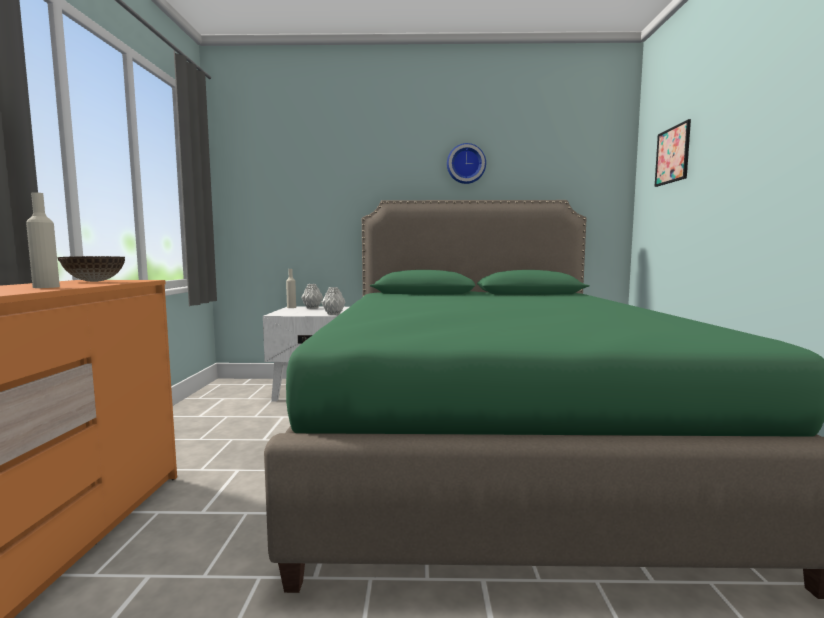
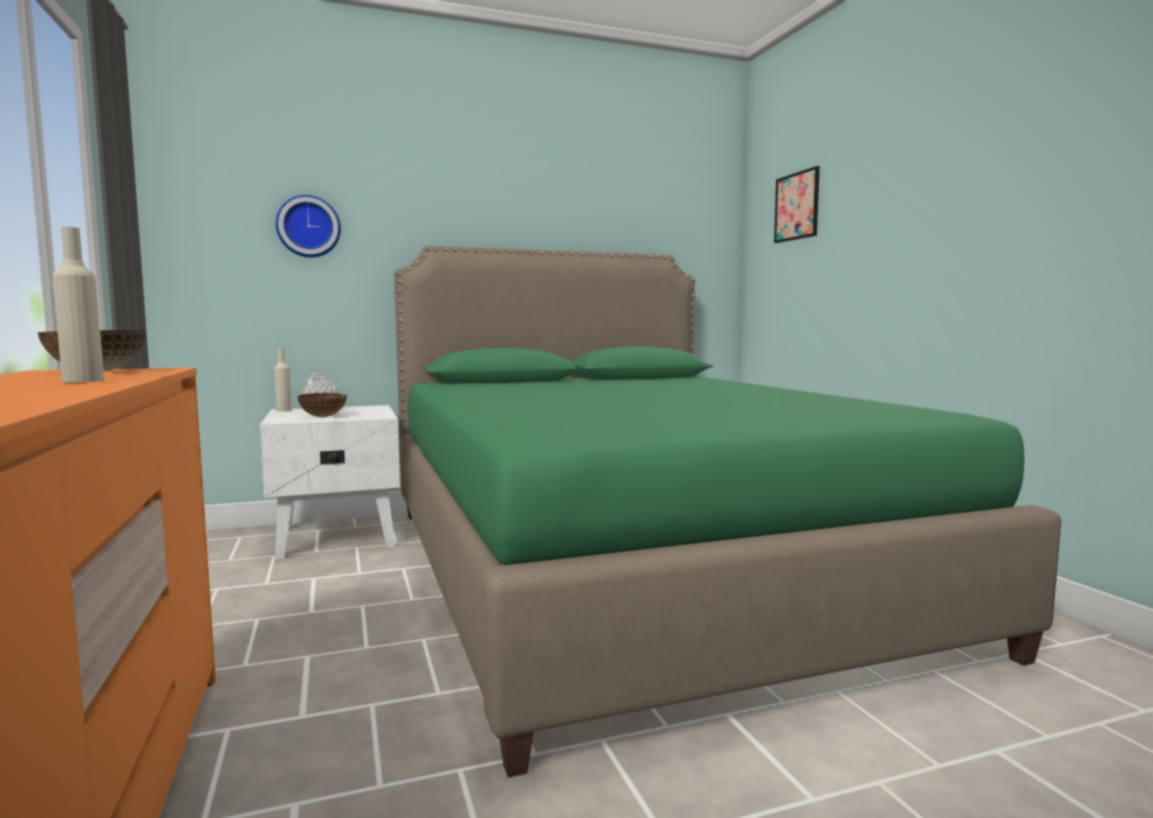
camera: 20 degrees left, 0 degrees up
grey vase [321,287,345,315] -> none
wall clock [447,143,486,184] -> wall clock moved to [276,195,341,258]
none -> bowl [297,393,347,417]

